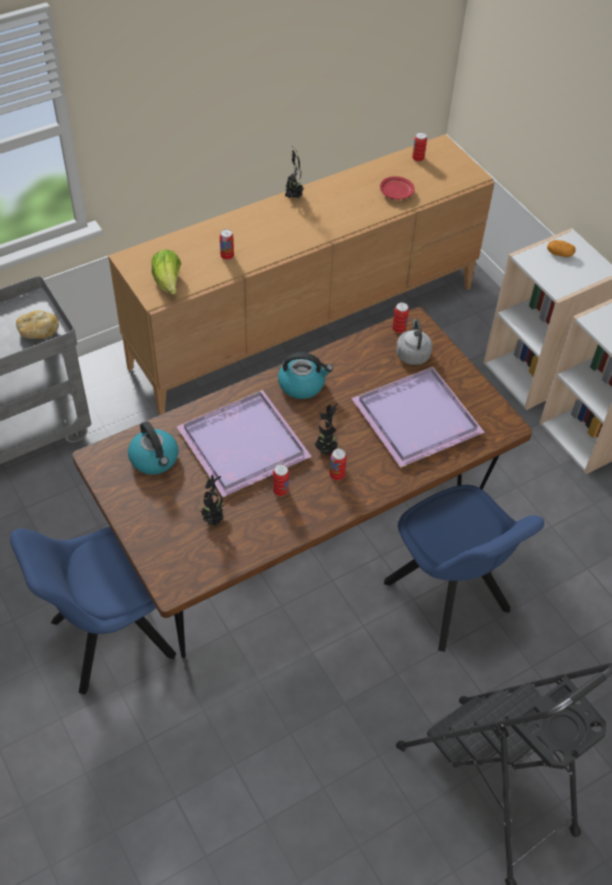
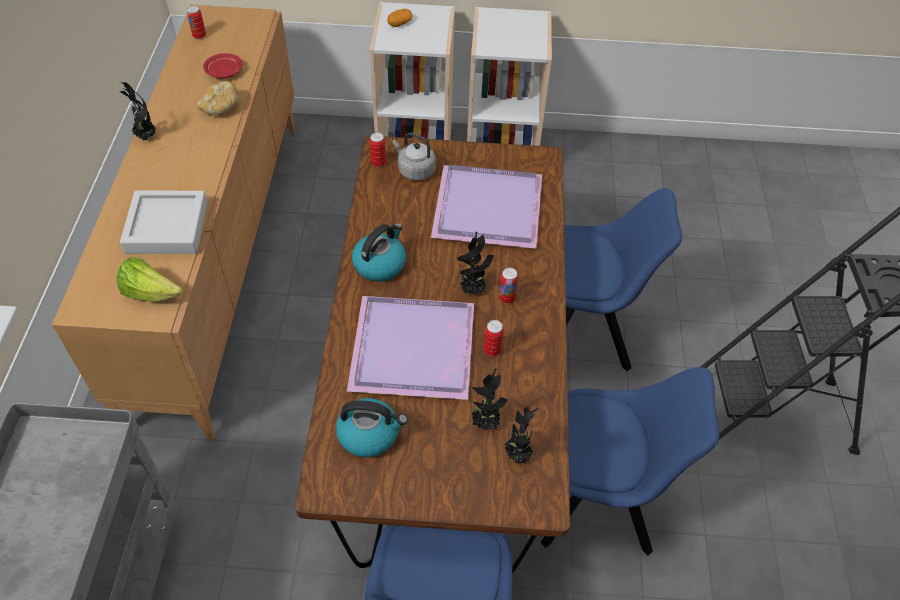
camera: 55 degrees left, 0 degrees up
bread [16,310,59,339] -> bread moved to [197,81,239,115]
can [220,229,234,260] -> grey tray [120,191,208,254]
none -> potted plant [504,407,539,464]
none -> blue chair [541,367,719,556]

